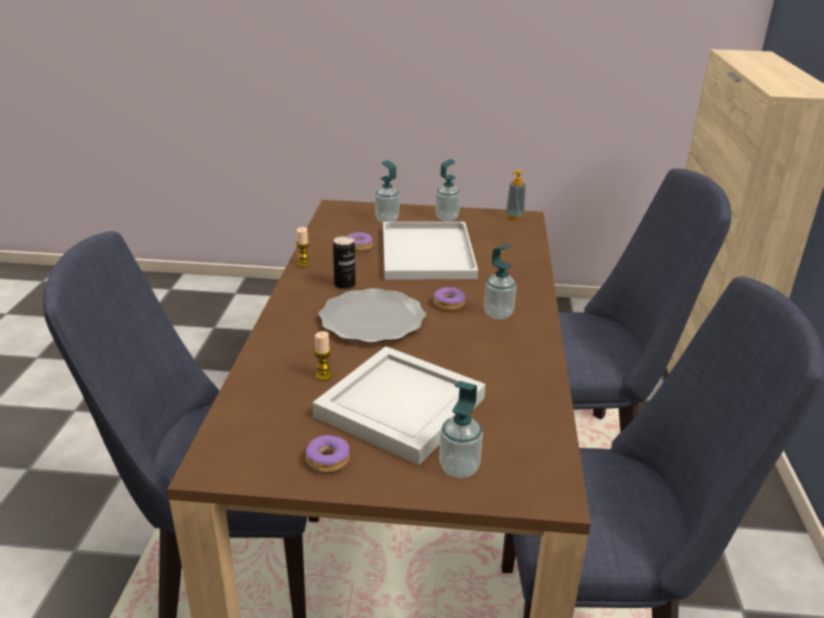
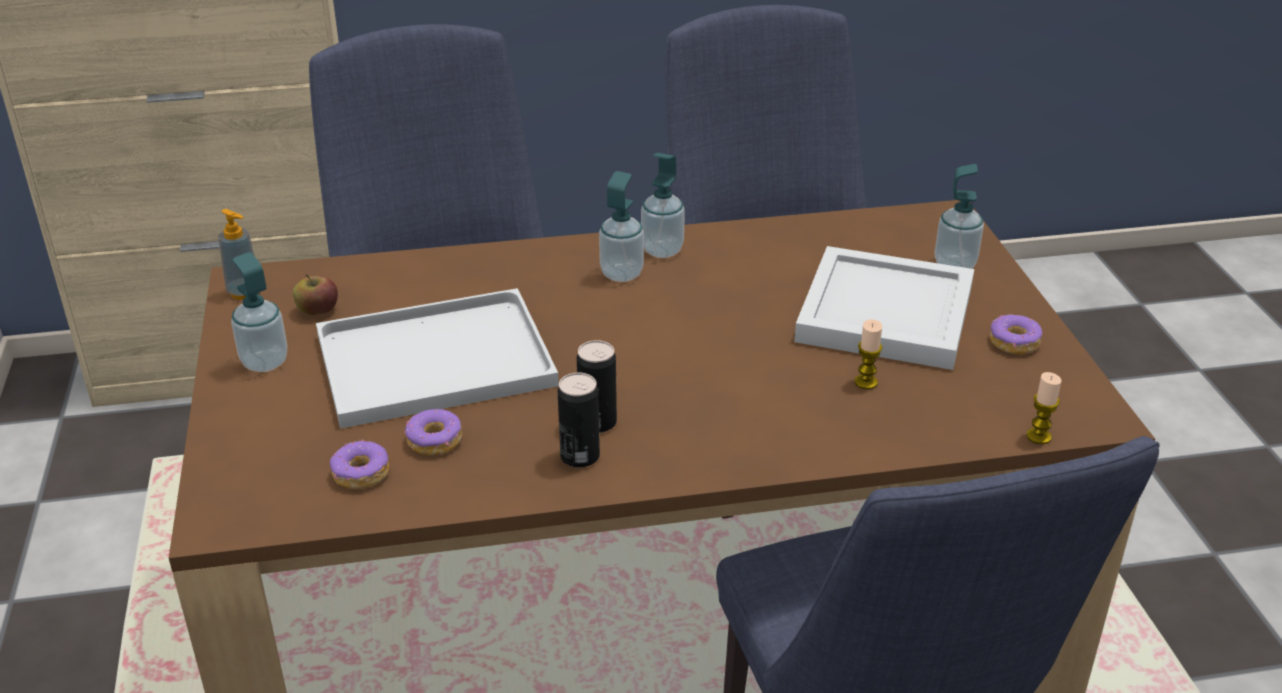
camera: 105 degrees left, 5 degrees up
candle [296,227,310,267] -> candle moved to [1026,372,1062,444]
plate [319,288,426,343] -> none
soap dispenser [375,160,400,223] -> soap dispenser moved to [641,153,685,258]
donut [434,287,465,310] -> donut moved to [330,440,389,490]
none -> apple [293,274,338,315]
none -> can [558,373,600,468]

